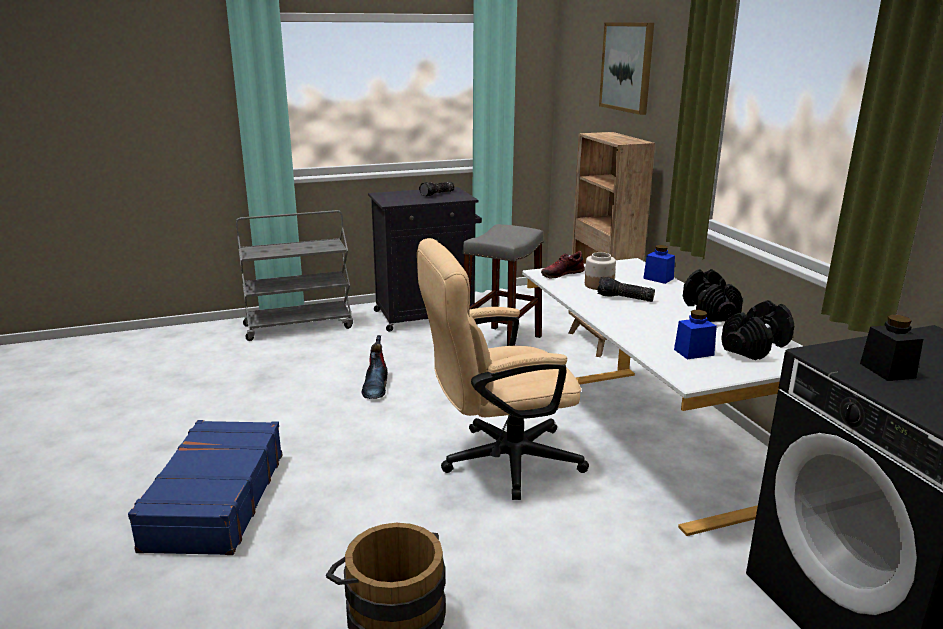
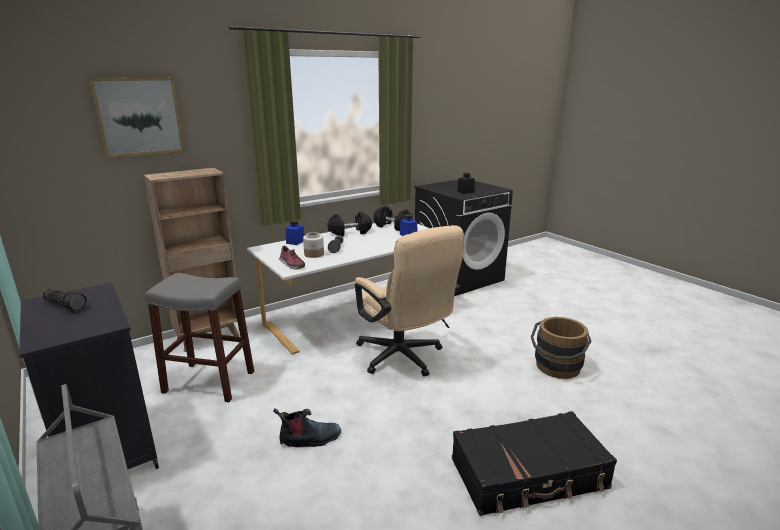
camera: 105 degrees left, 0 degrees up
blue suitcase [128,420,282,555] -> black suitcase [452,411,617,516]

